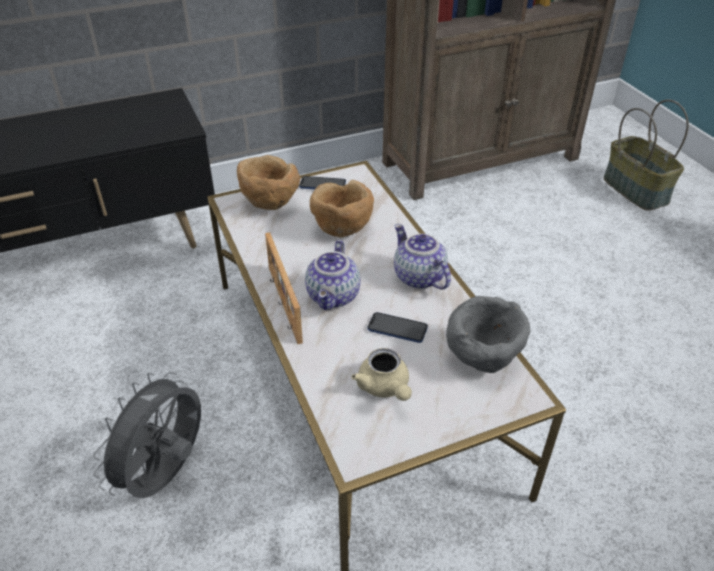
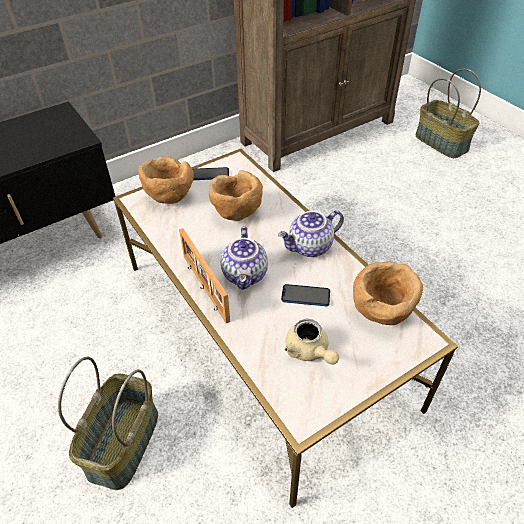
camera: 10 degrees left, 5 degrees up
grey fan [93,372,201,498] -> basket [58,357,158,490]
teapot [394,224,451,290] -> teapot turned 75 degrees counterclockwise [278,210,344,257]
grey bowl [446,296,531,373] -> brown bowl [353,261,423,325]

